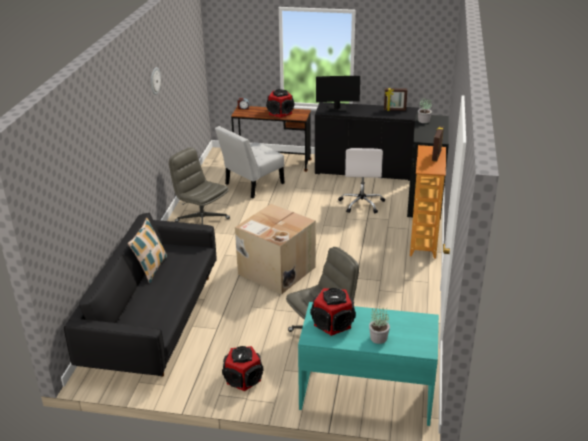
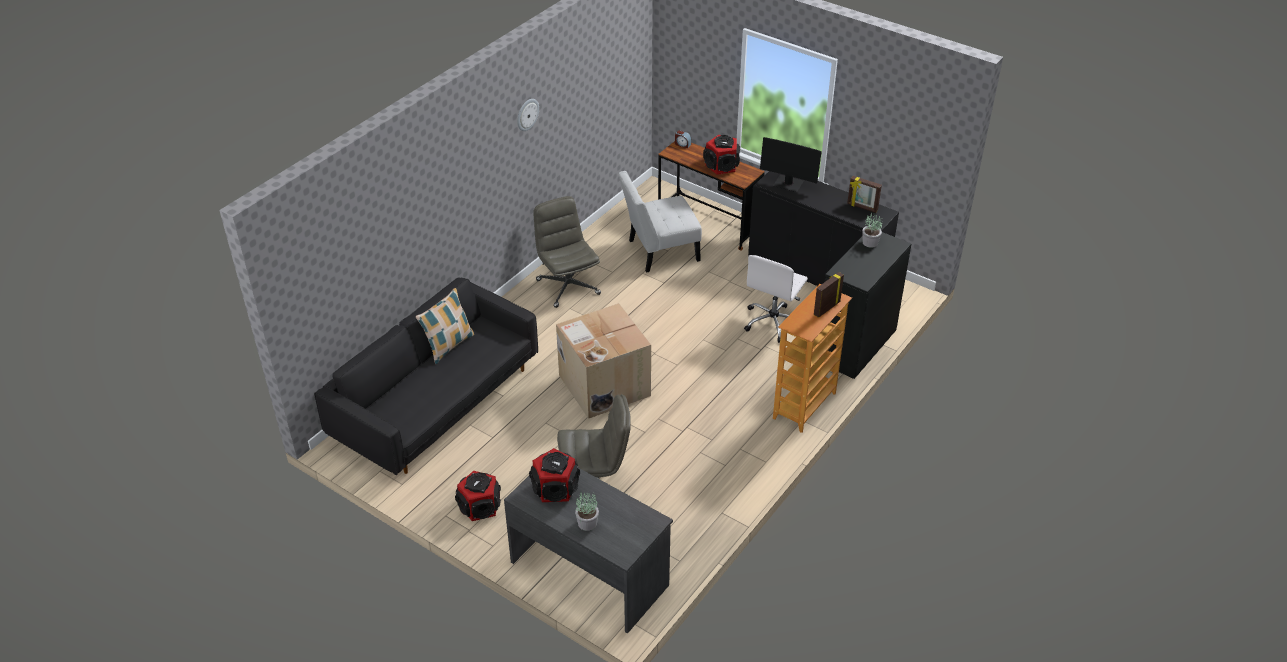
camera: 25 degrees right, 10 degrees up
turquoise desk [298,302,439,426] -> grey desk [504,468,673,634]

